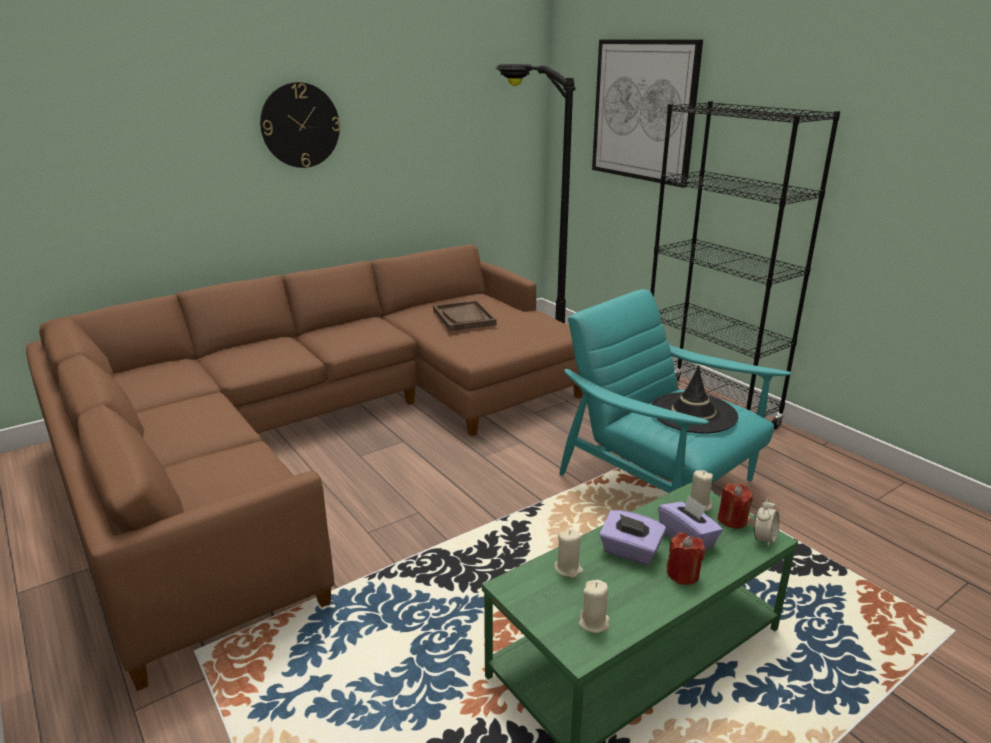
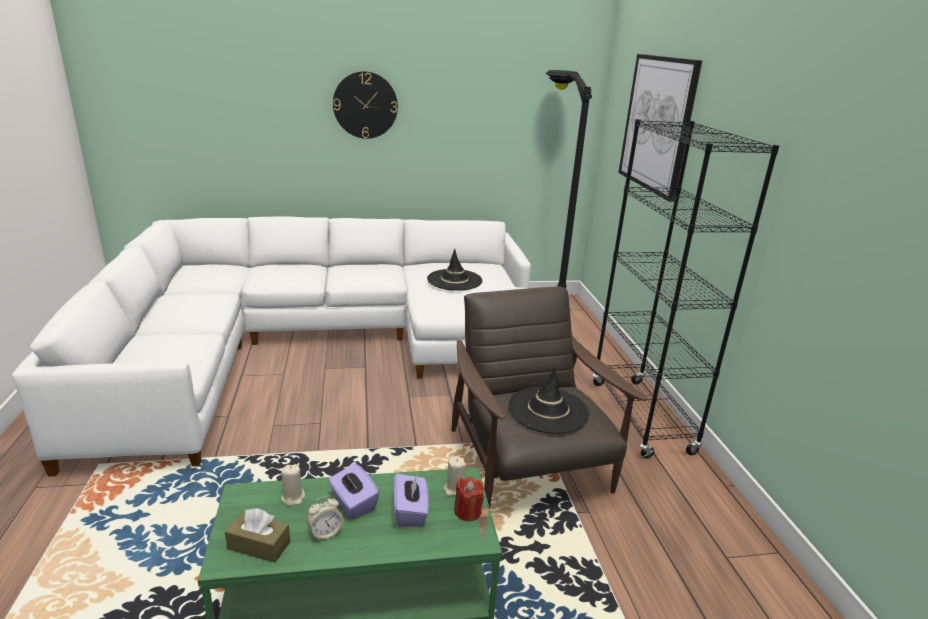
camera: 25 degrees right, 0 degrees up
brown sofa [26,245,583,691] -> white sofa [12,216,531,476]
brown tray [433,300,497,331] -> black hat [427,249,482,291]
turquoise armchair [559,289,791,493] -> brown armchair [452,286,647,508]
beige candle [579,580,610,633] -> brown tissue box [225,508,290,563]
red candle [667,533,705,585] -> none
alarm clock [754,499,780,547] -> alarm clock moved to [307,496,343,541]

